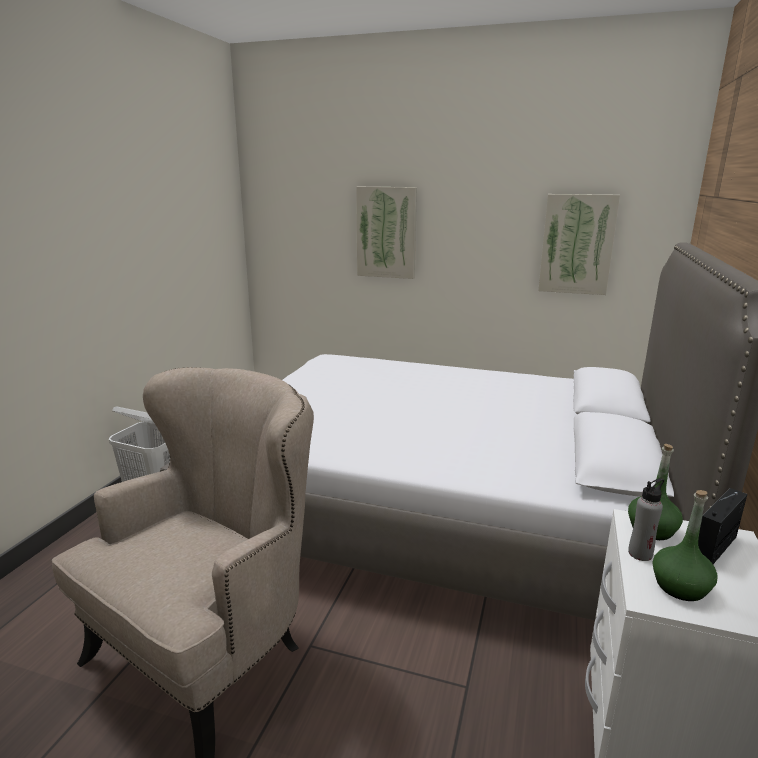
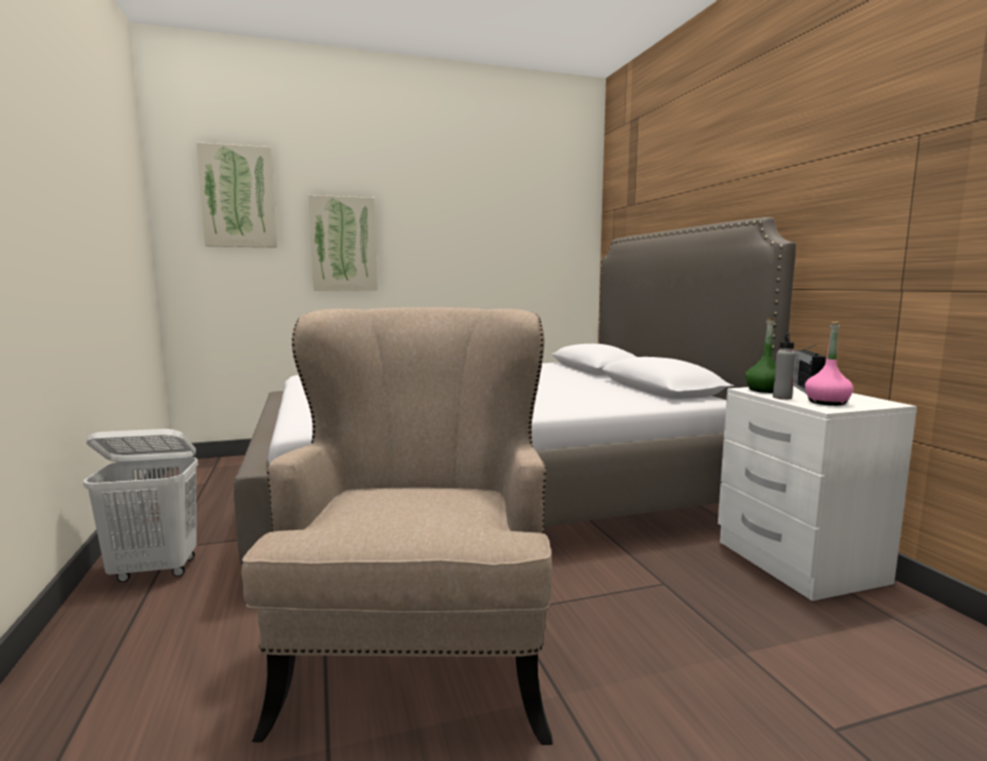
camera: 35 degrees left, 10 degrees down
picture [538,194,620,295] -> picture moved to [196,142,277,248]
green bottle [652,490,718,601] -> pink bottle [805,322,854,406]

